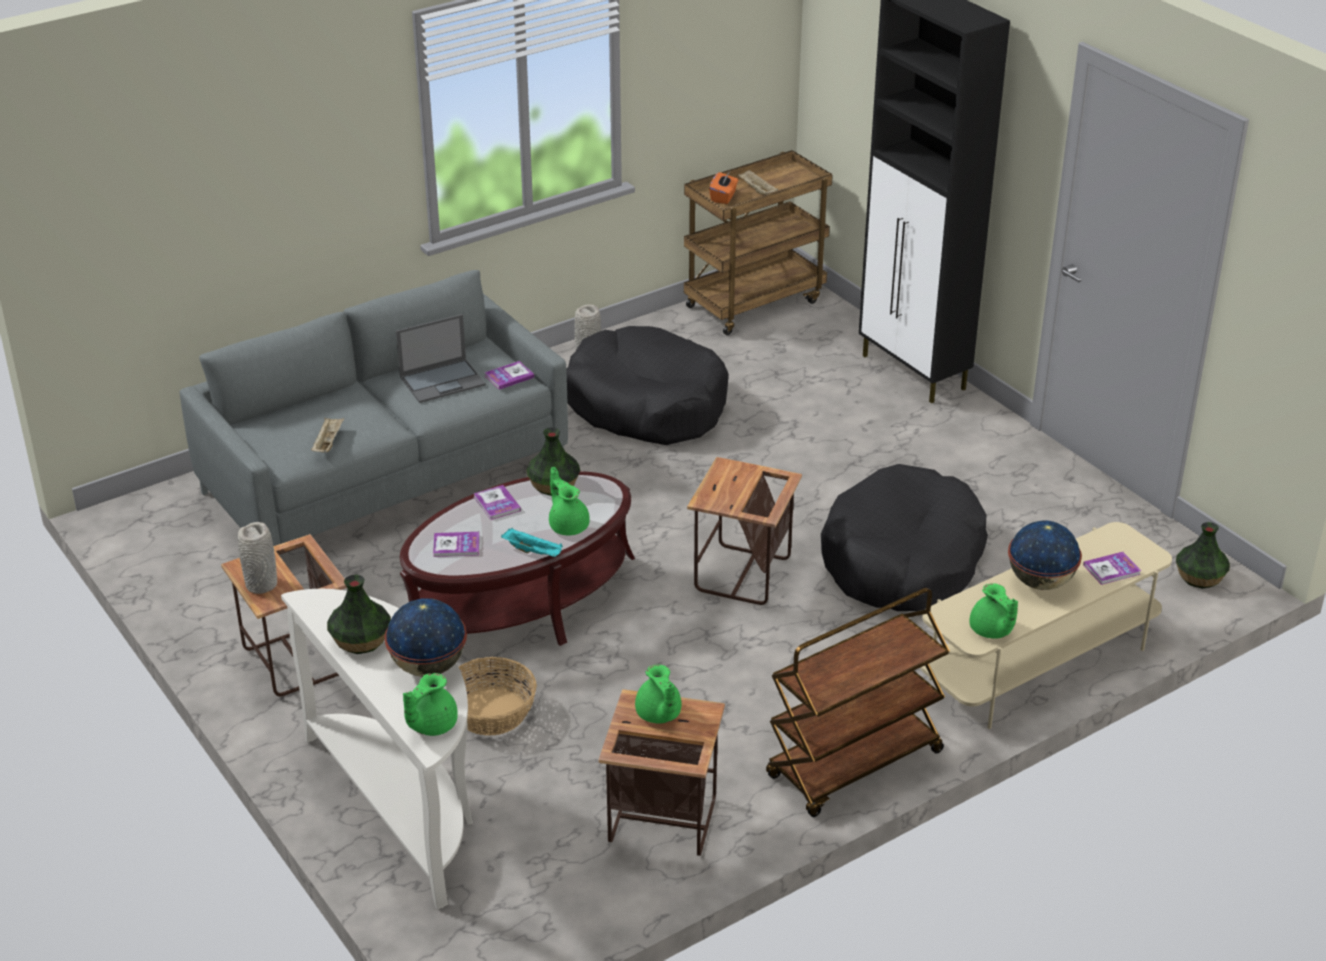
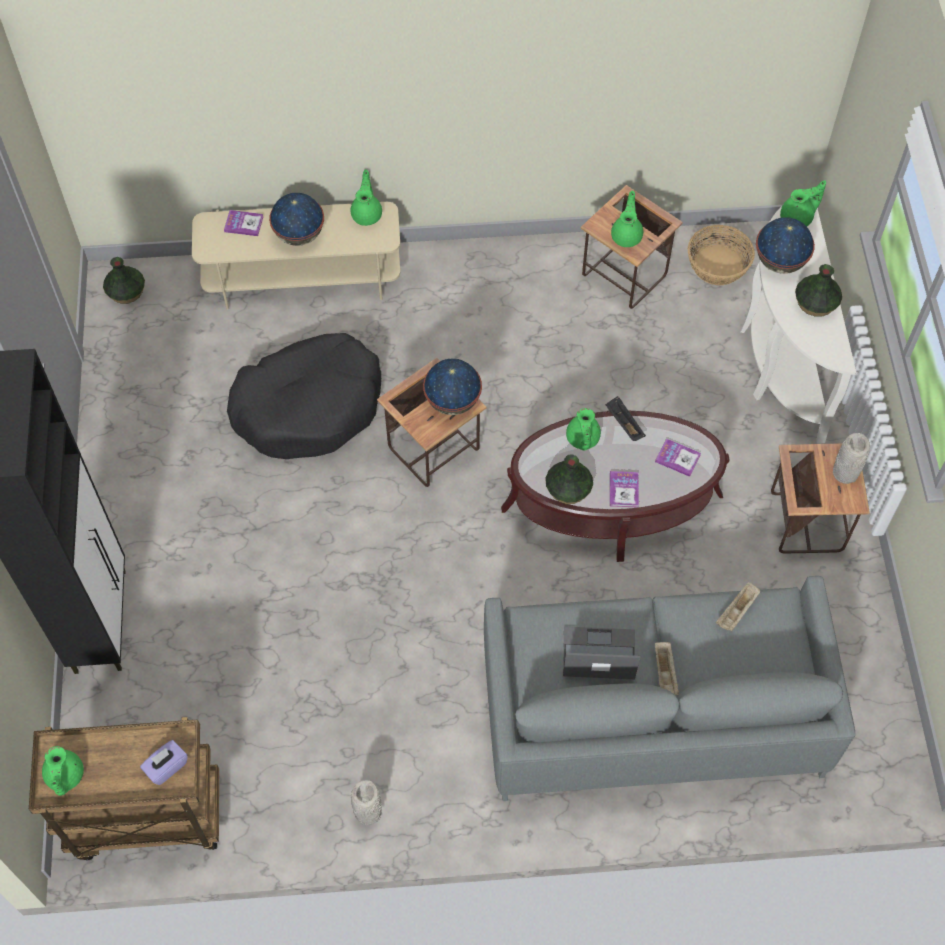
camera: 150 degrees left, 25 degrees up
basket [459,657,537,736] -> basket moved to [688,225,755,285]
book [484,361,535,390] -> none
turquoise tray [501,528,563,557] -> black tray [605,396,646,441]
black dog bed [566,326,729,445] -> none
orange tissue box [709,171,738,204] -> purple tissue box [140,740,188,785]
beige tray [737,170,778,195] -> beige tray moved to [655,642,679,696]
brown cart [766,588,950,817] -> none
none -> green teapot [42,746,84,796]
none -> globe [423,359,482,415]

